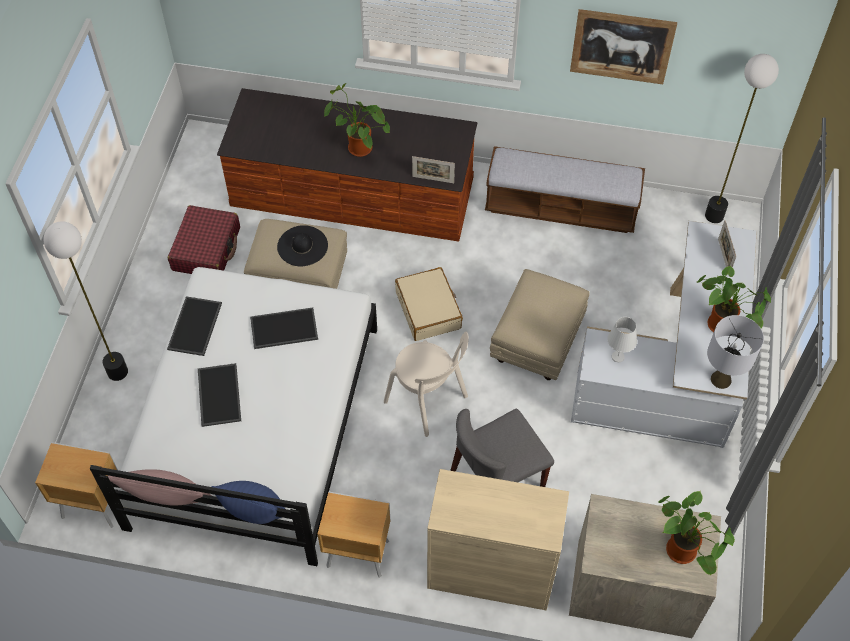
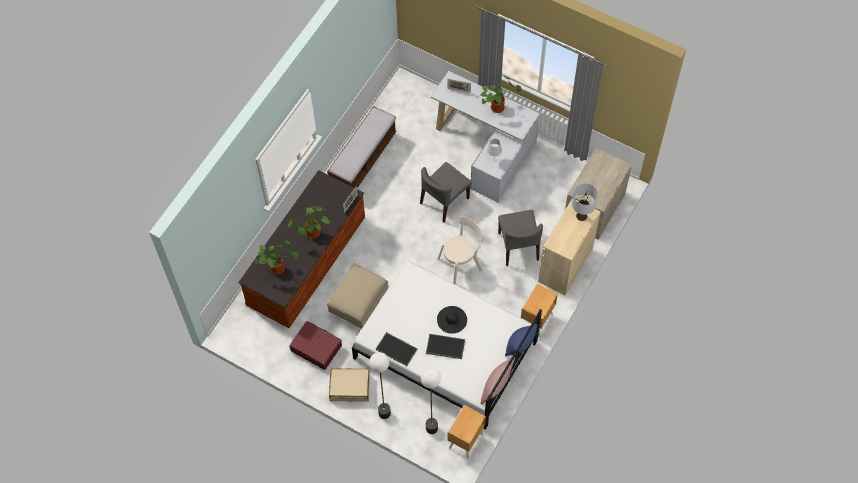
camera: 70 degrees left, 5 degrees up
tray [250,307,318,349] -> none
black hat [277,225,328,267] -> black hat moved to [437,306,467,334]
beige suitcase [395,267,463,341] -> beige suitcase moved to [329,368,370,402]
beige ottoman [490,269,589,380] -> grey chair [420,162,472,223]
picture [570,9,677,84] -> none
potted plant [658,491,735,575] -> potted plant moved to [255,239,299,274]
floor lamp [705,54,779,223] -> floor lamp moved to [421,368,441,434]
grey table lamp [707,315,764,389] -> grey table lamp moved to [572,184,598,221]

